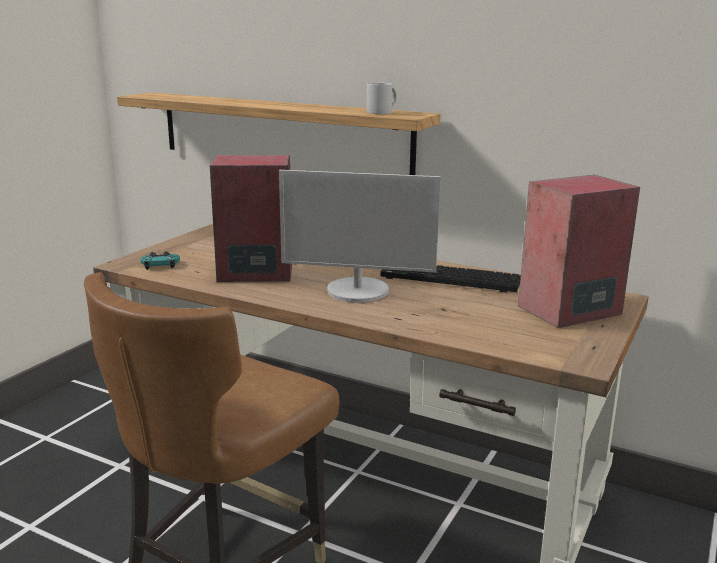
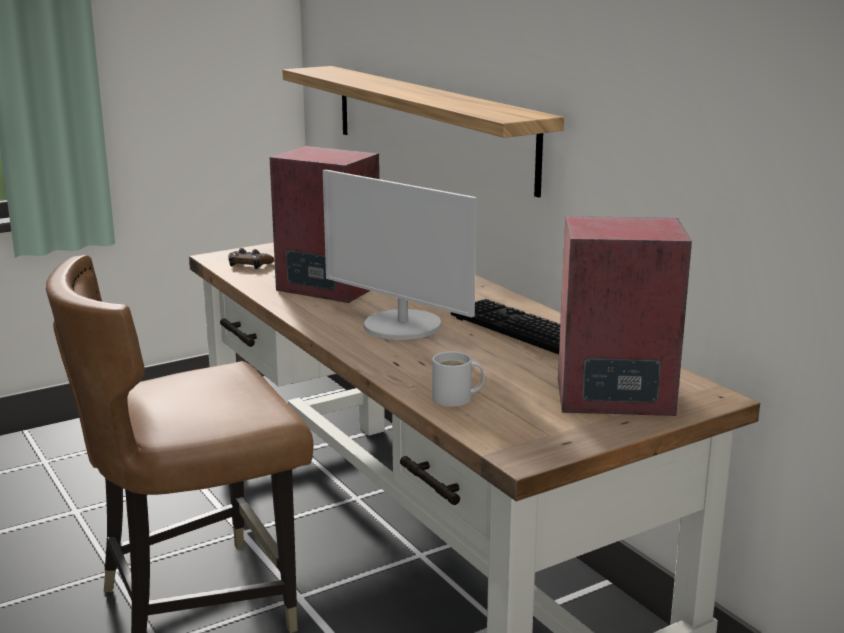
camera: 30 degrees right, 0 degrees up
turquoise game controller [140,251,180,270] -> brown game controller [228,248,274,269]
white mug [367,83,397,114] -> white mug moved to [432,352,485,407]

